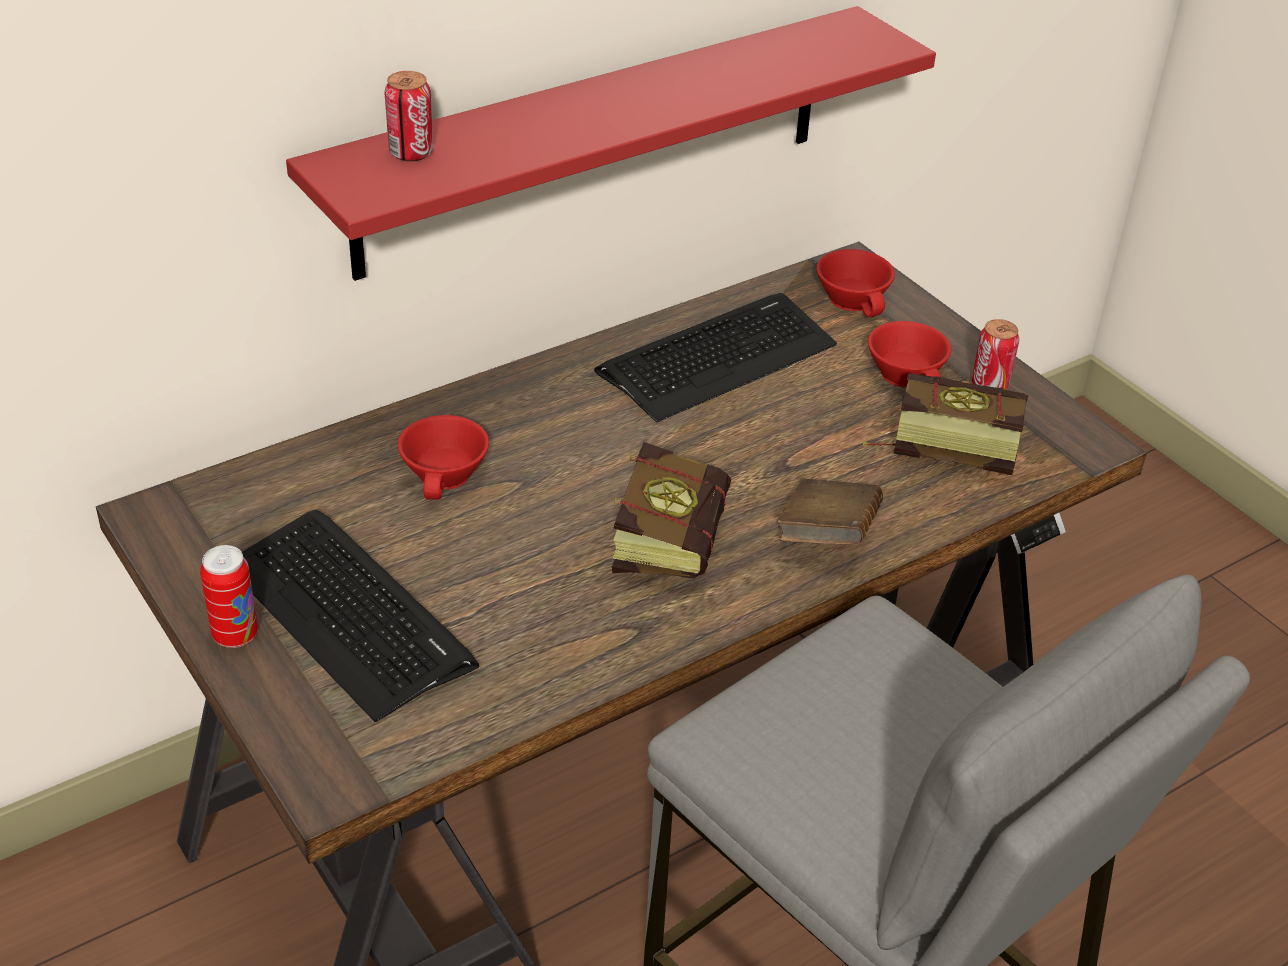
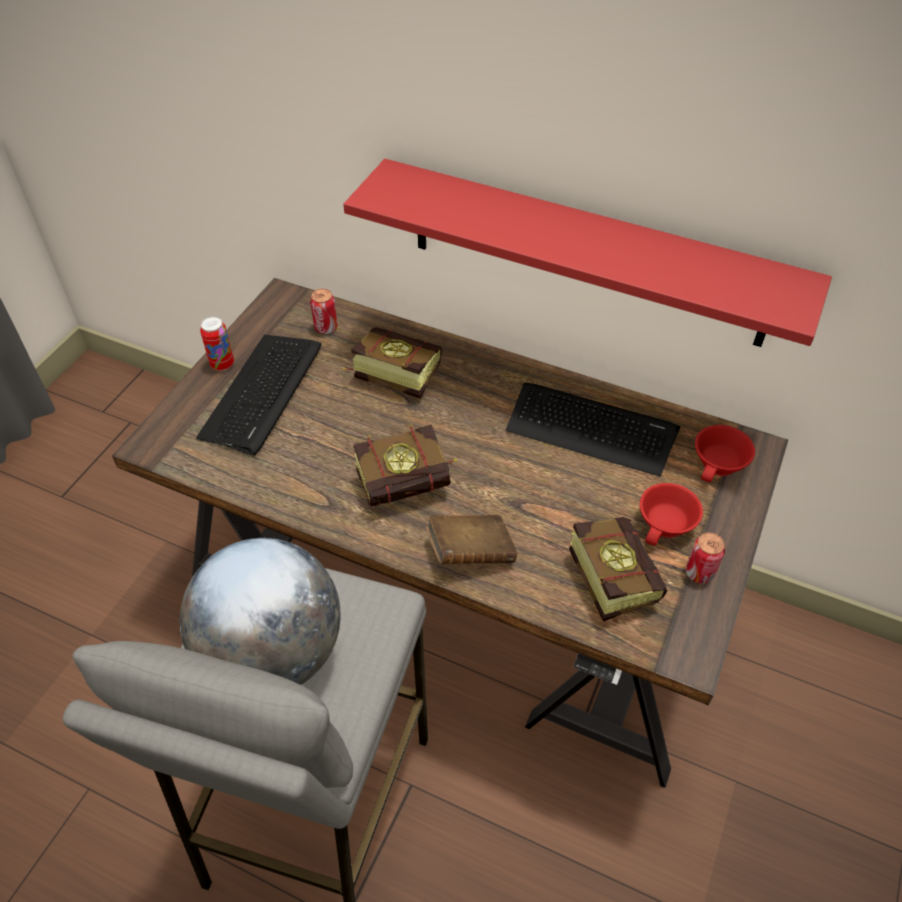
camera: 60 degrees right, 10 degrees up
can [385,71,433,162] -> can moved to [310,289,338,334]
red cup [398,415,489,500] -> book [342,327,442,398]
none -> globe [180,538,341,685]

